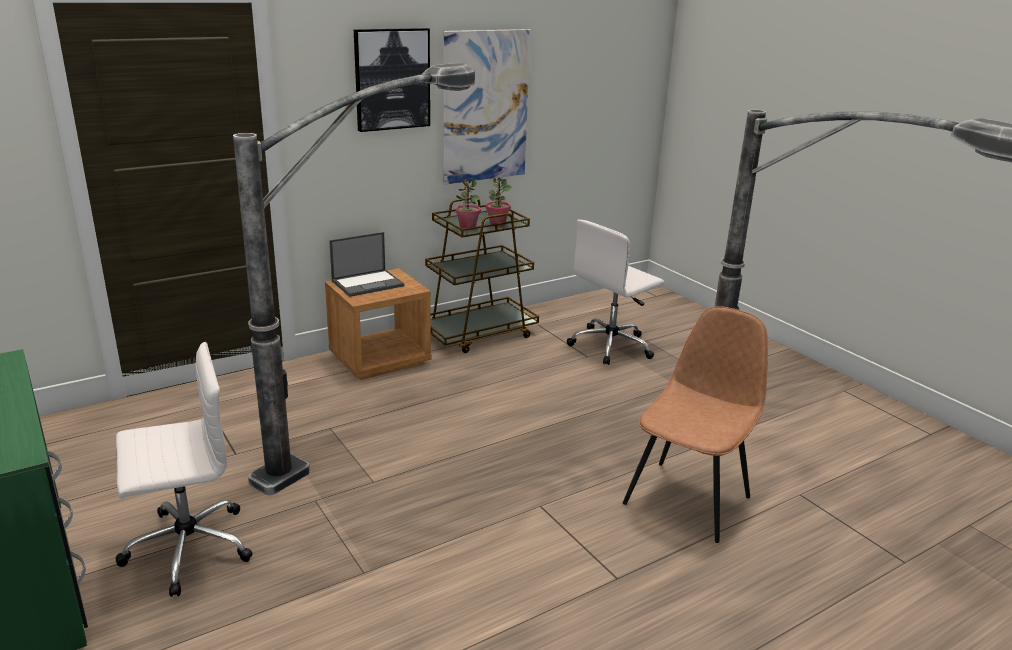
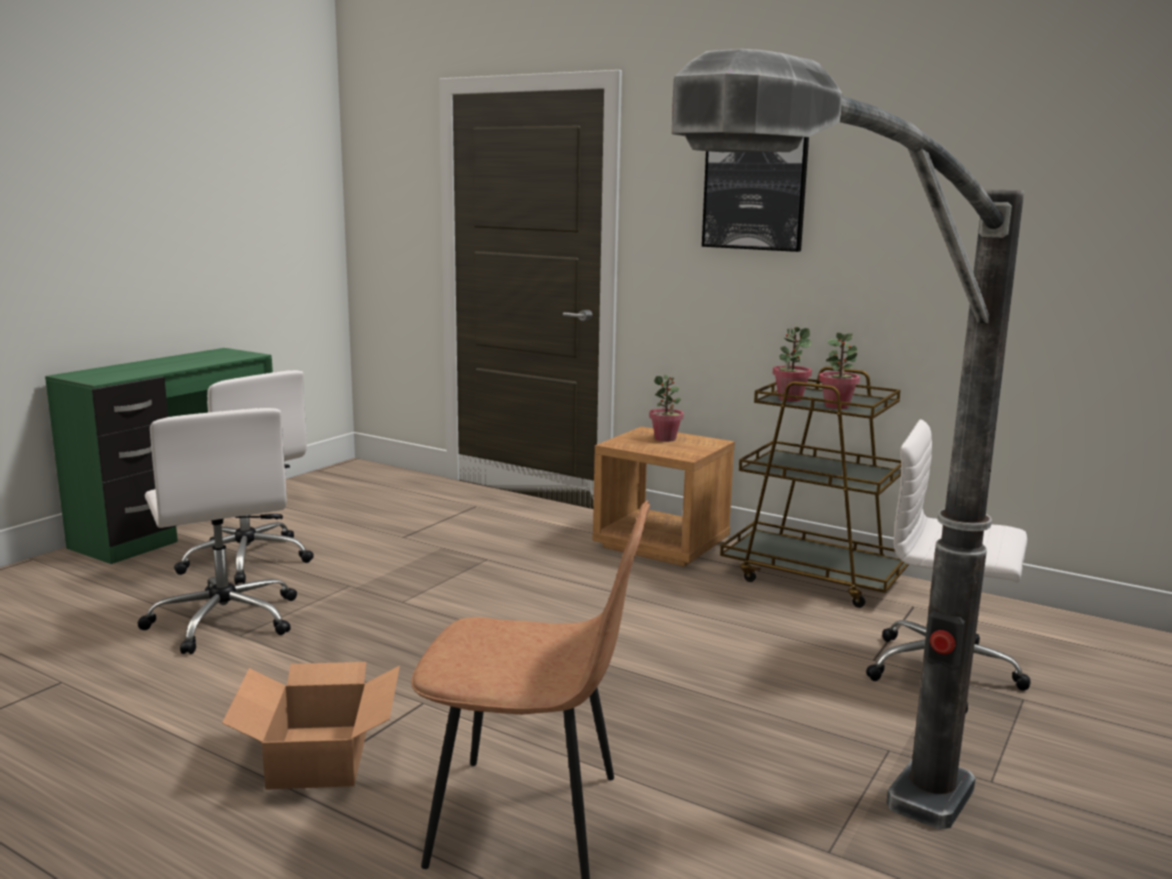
camera: 65 degrees right, 10 degrees down
floor lamp [233,63,475,495] -> none
laptop [329,232,404,297] -> potted plant [649,375,684,442]
picture [444,29,531,184] -> none
none -> white office chair [137,408,297,654]
none -> cardboard box [222,662,400,790]

